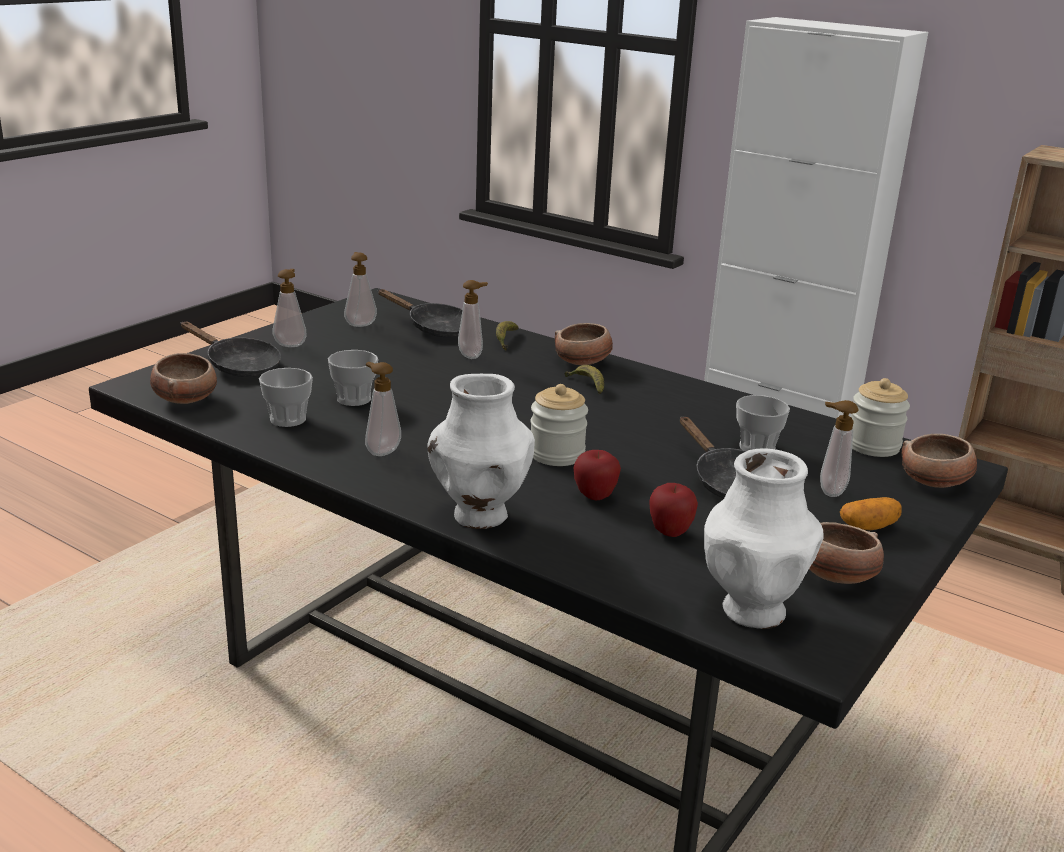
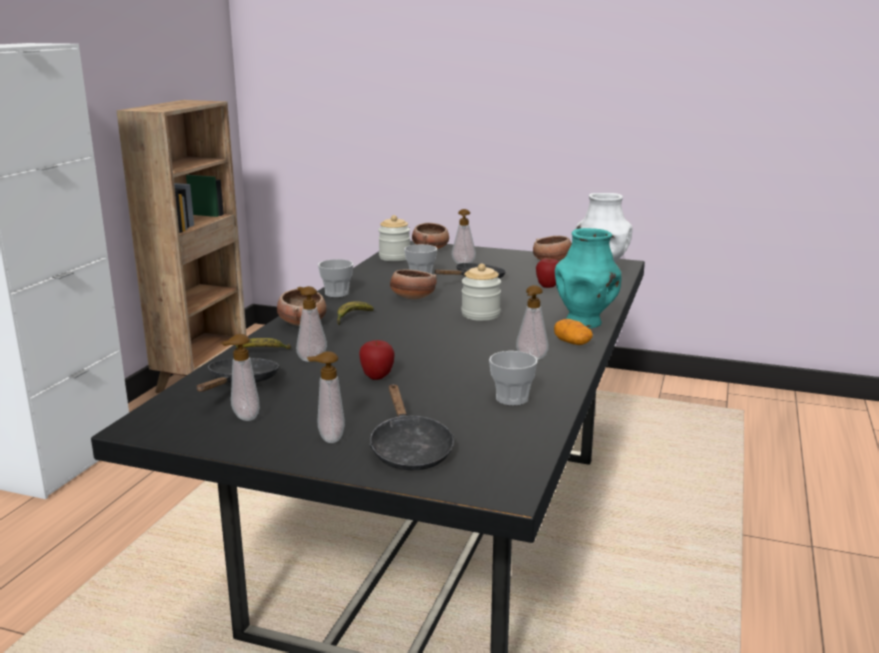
camera: 105 degrees left, 5 degrees down
bowl [150,353,217,404] -> bowl moved to [390,269,437,299]
black frying pan [181,322,281,377] -> black frying pan turned 150 degrees clockwise [369,384,454,470]
cup [328,350,378,406] -> cup moved to [318,259,353,297]
white vase [428,374,535,529] -> turquoise vase [555,228,621,328]
apple [574,450,621,501] -> apple moved to [359,340,395,380]
potato [840,497,902,530] -> potato moved to [554,319,593,345]

